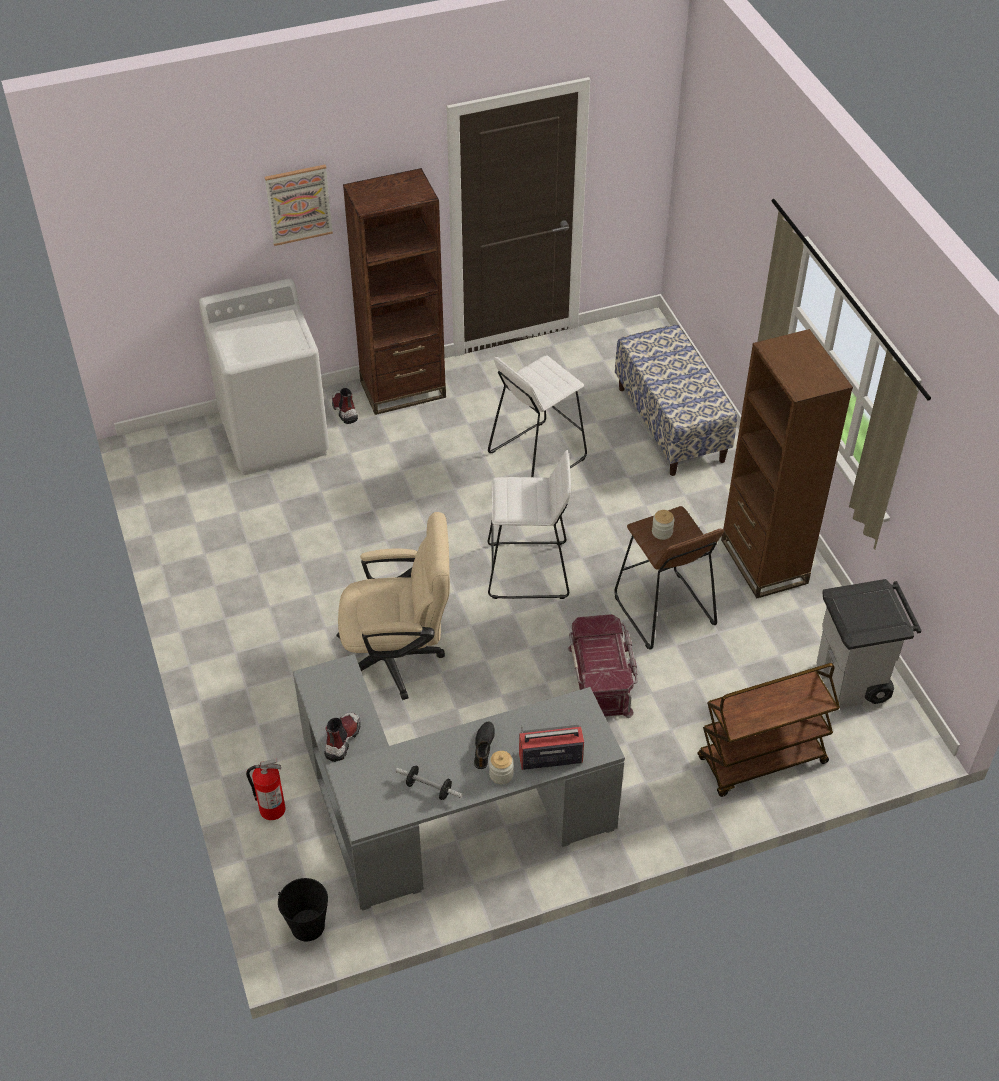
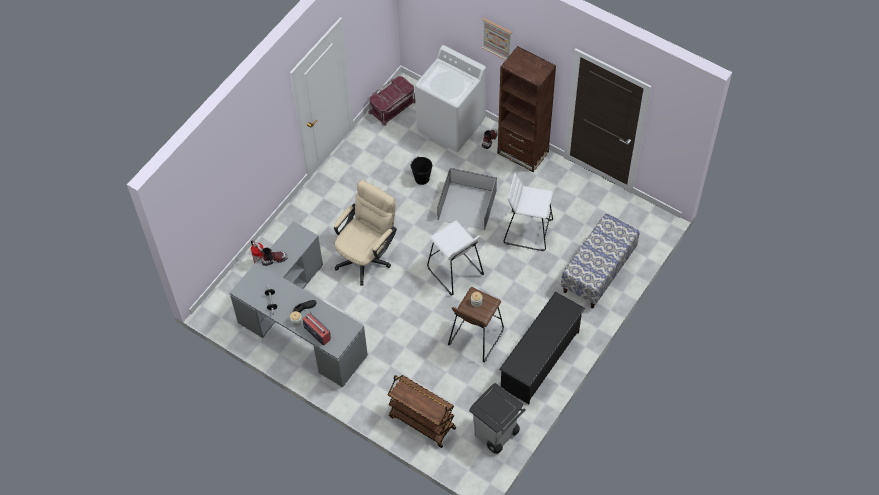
camera: 55 degrees right, 10 degrees up
black bucket [278,878,328,941] -> black bucket moved to [411,157,432,185]
beige office chair [337,512,450,700] -> beige office chair turned 105 degrees counterclockwise [334,180,397,286]
red storage box [568,614,638,718] -> red storage box moved to [369,76,416,126]
brown bookcase [721,329,853,598] -> black shoe rack [499,292,585,404]
none -> grey storage box [437,168,497,230]

